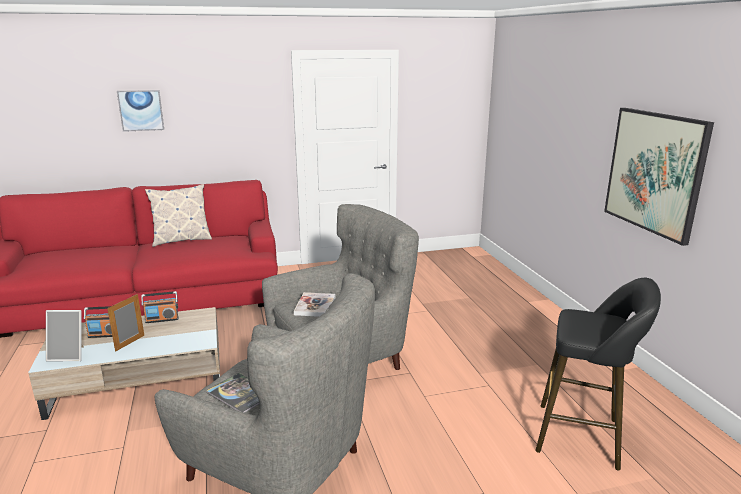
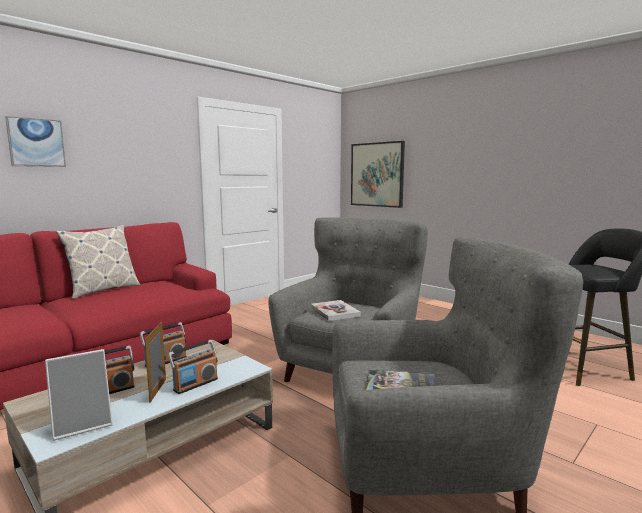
camera: 30 degrees left, 10 degrees down
picture [604,108,714,246] -> picture moved to [351,141,405,208]
none -> radio [168,340,218,394]

